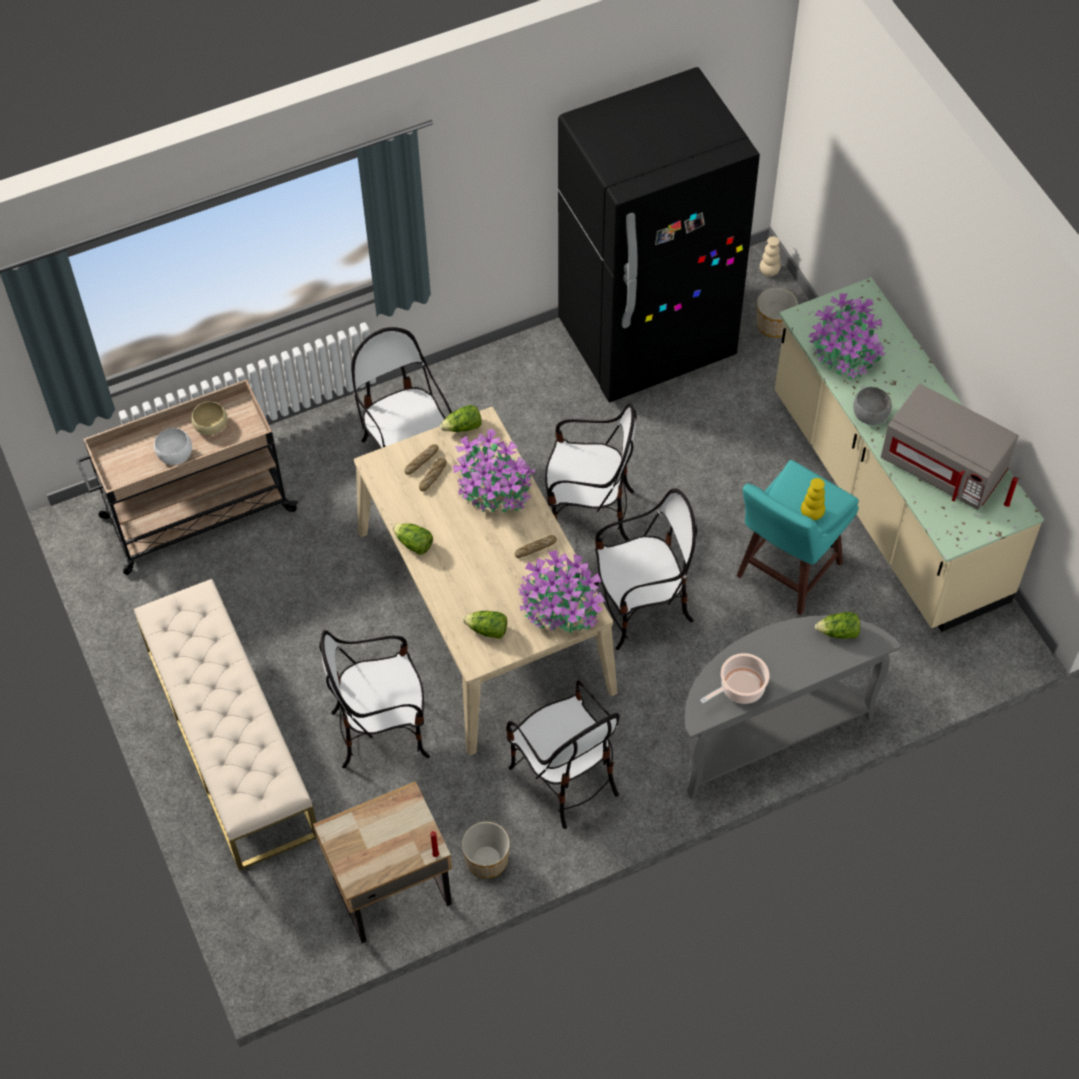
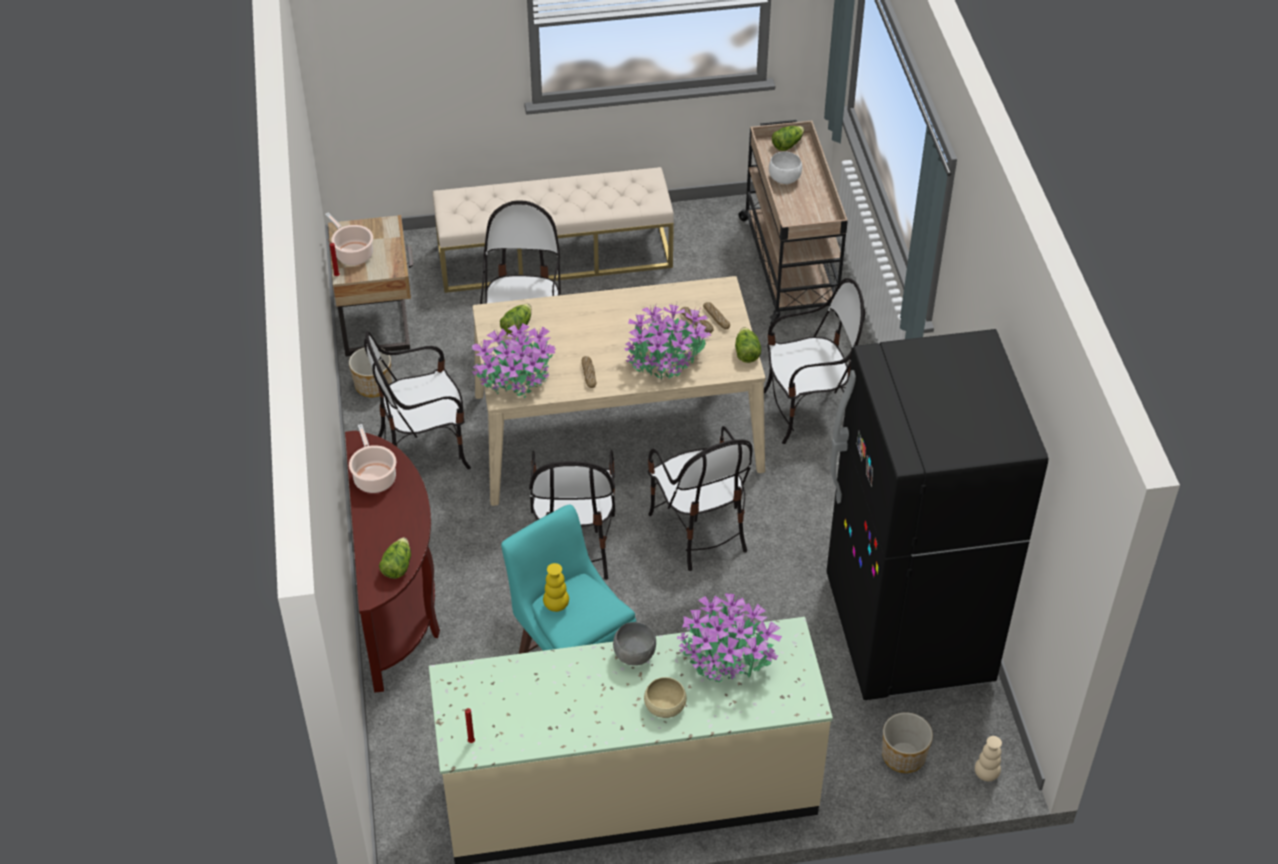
camera: 105 degrees right, 10 degrees down
beige bowl [191,401,227,435] -> beige bowl moved to [644,677,687,718]
lettuce [392,523,433,555] -> lettuce moved to [772,126,805,151]
chair [545,403,636,541] -> chair turned 45 degrees counterclockwise [648,426,753,571]
grey console table [685,615,901,799] -> brown console table [345,431,440,693]
grey microwave [881,383,1018,510] -> none
none -> cooking pot [325,213,373,265]

